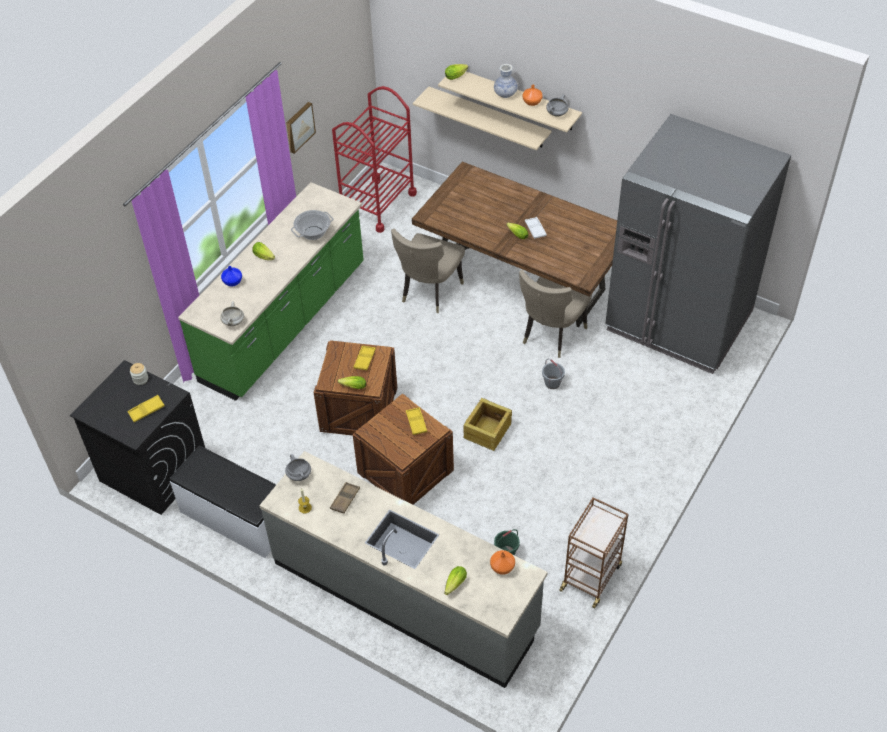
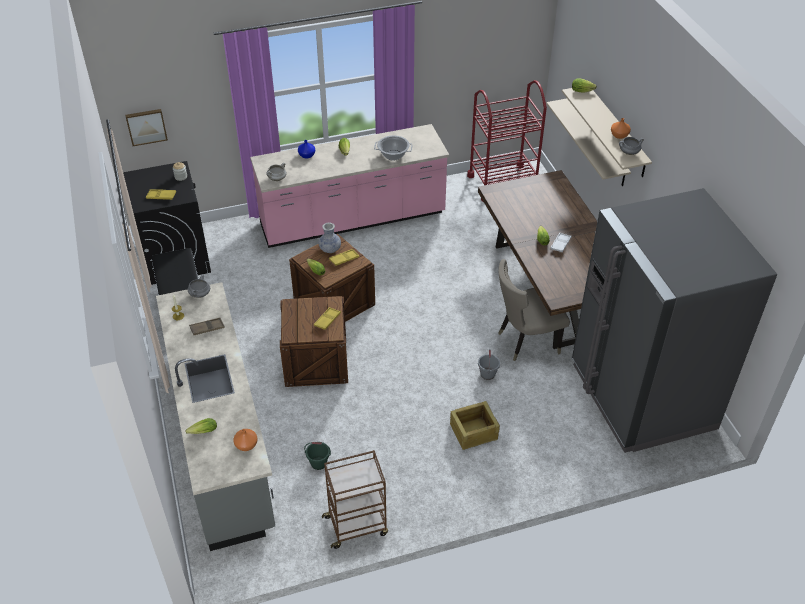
camera: 40 degrees right, 5 degrees down
green counter [178,182,364,401] -> pink counter [250,124,449,248]
picture [286,102,316,154] -> picture moved to [125,109,168,146]
beige chair [391,228,465,313] -> none
crate [463,398,512,451] -> crate moved to [450,401,500,450]
vase [494,64,518,98] -> vase moved to [319,223,341,253]

